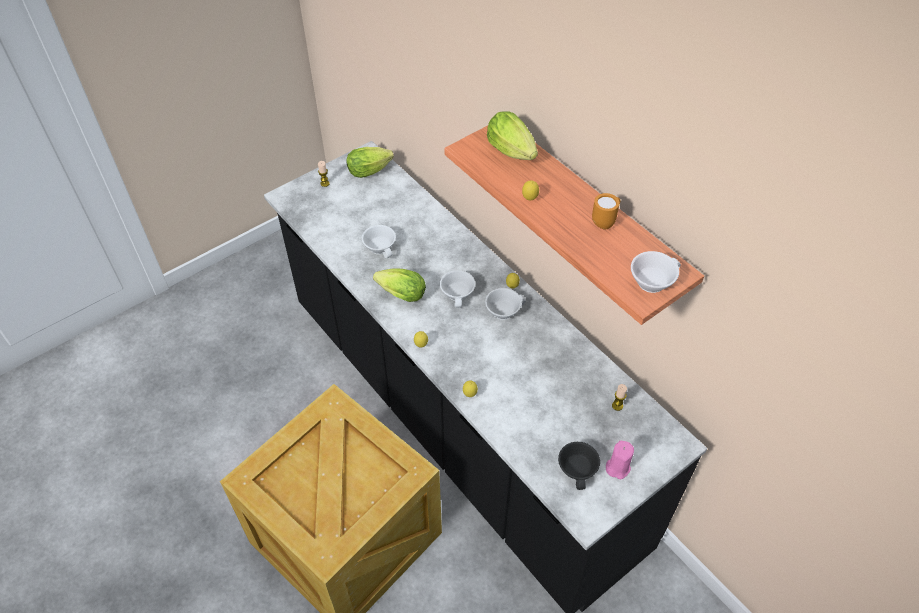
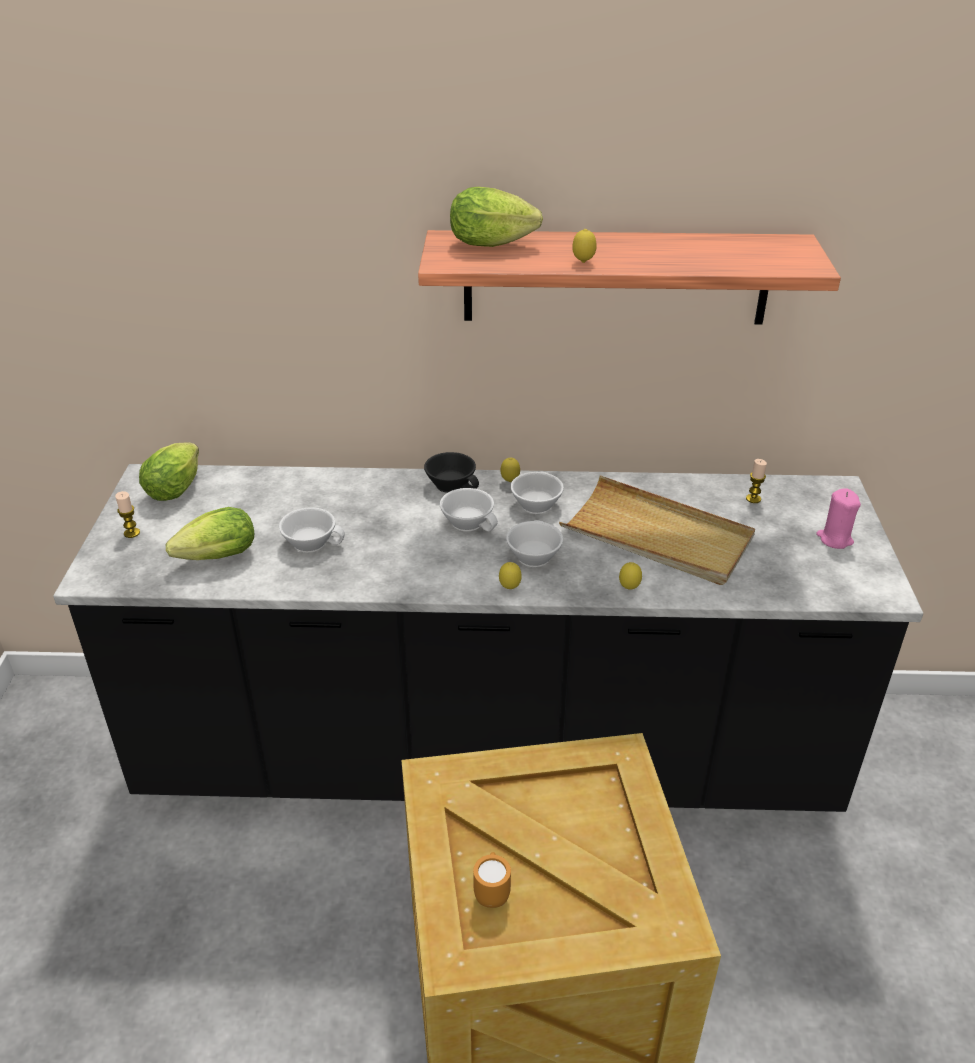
camera: 50 degrees left, 15 degrees down
lettuce [373,268,426,302] -> lettuce moved to [166,507,254,560]
black cup [558,442,600,490] -> black cup moved to [424,452,479,493]
orange mug [592,193,621,230] -> orange mug moved to [473,852,511,908]
white cup [631,251,681,293] -> white cup moved to [506,520,563,567]
none -> beige tray [559,475,755,585]

